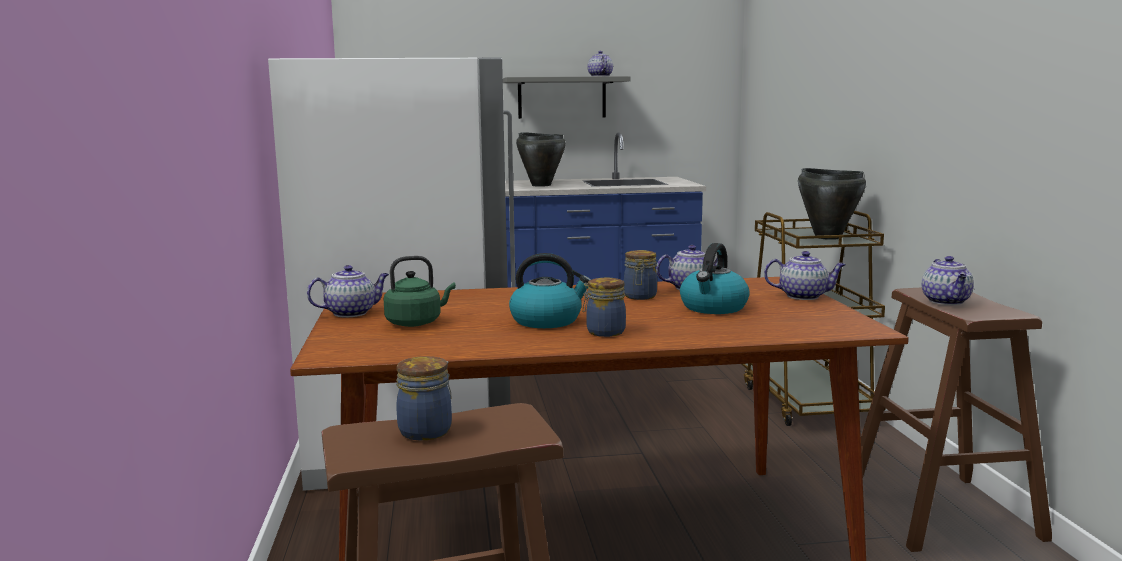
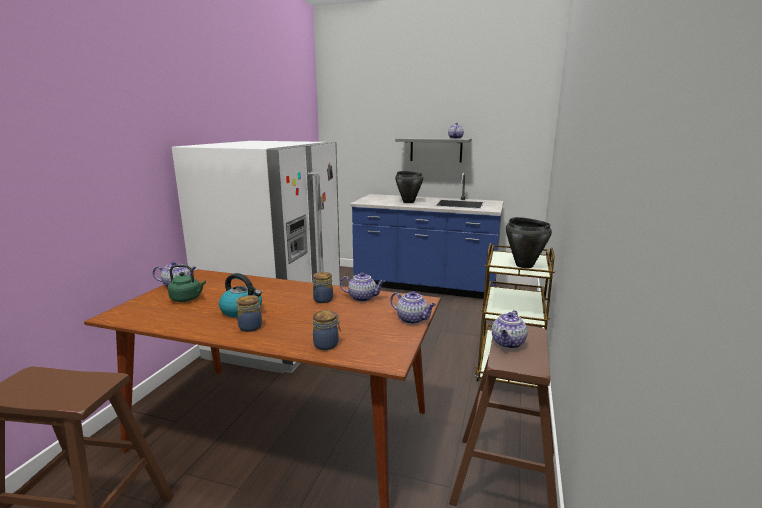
camera: 25 degrees right, 5 degrees up
jar [396,356,452,440] -> jar moved to [313,310,341,350]
kettle [680,243,750,314] -> none

